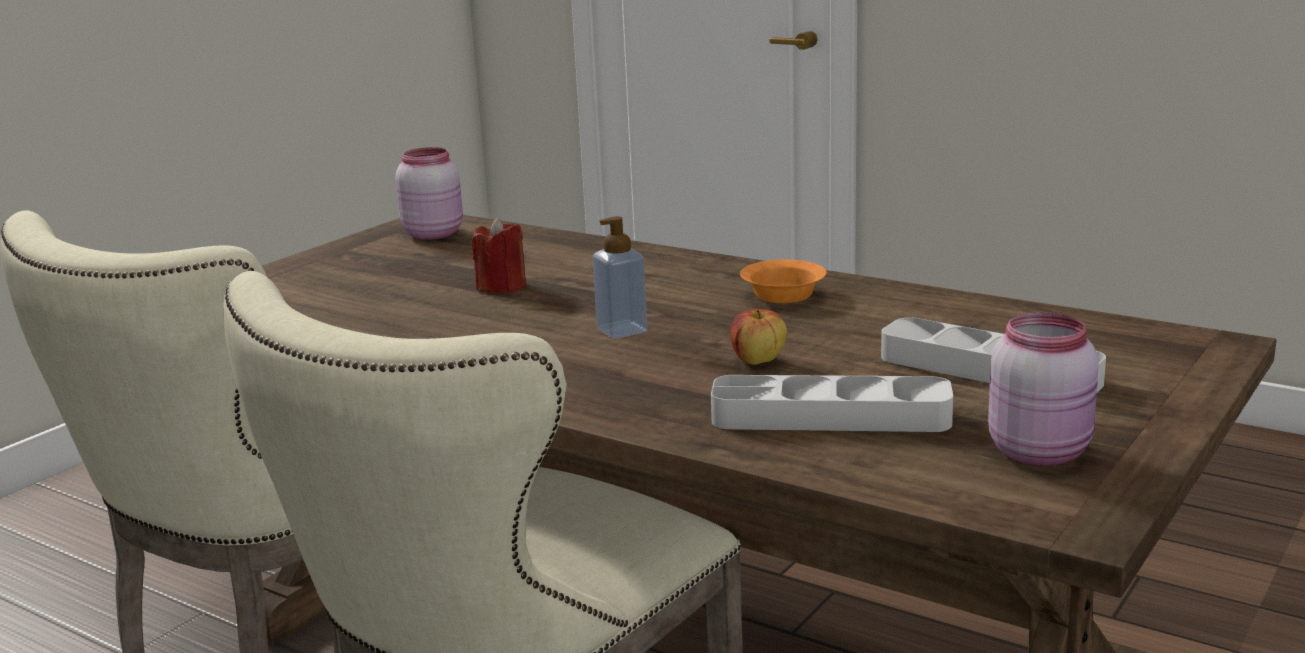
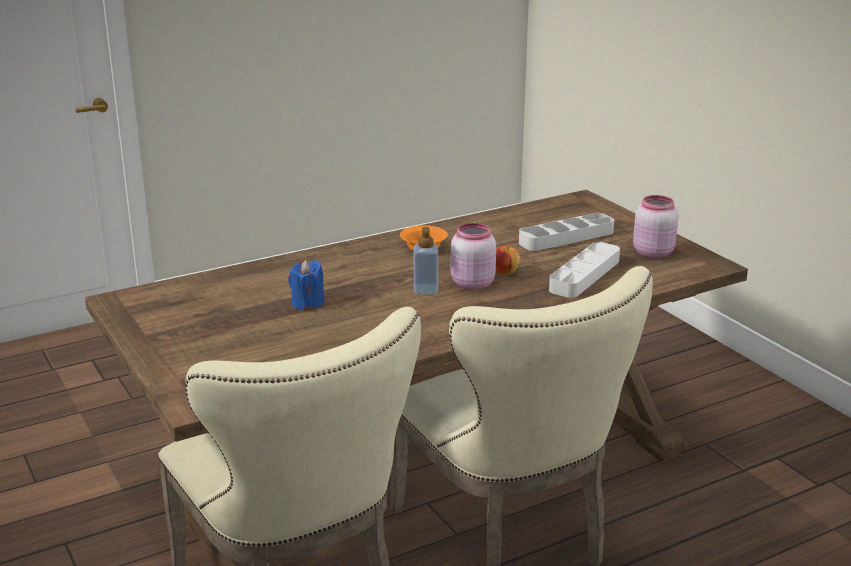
camera: 65 degrees left, 5 degrees up
pink jar [395,147,463,240] -> pink jar moved to [451,223,496,290]
red candle [472,217,526,294] -> blue candle [288,260,325,311]

